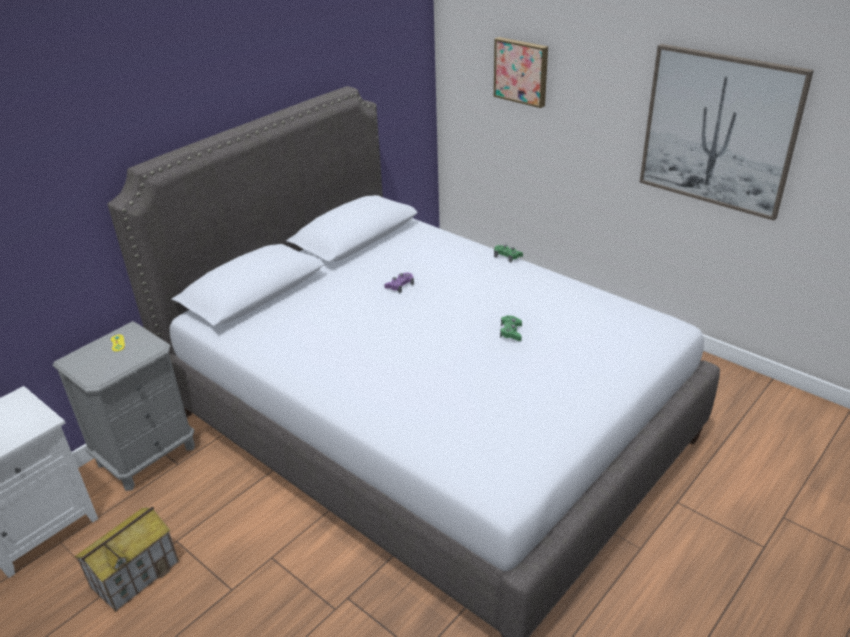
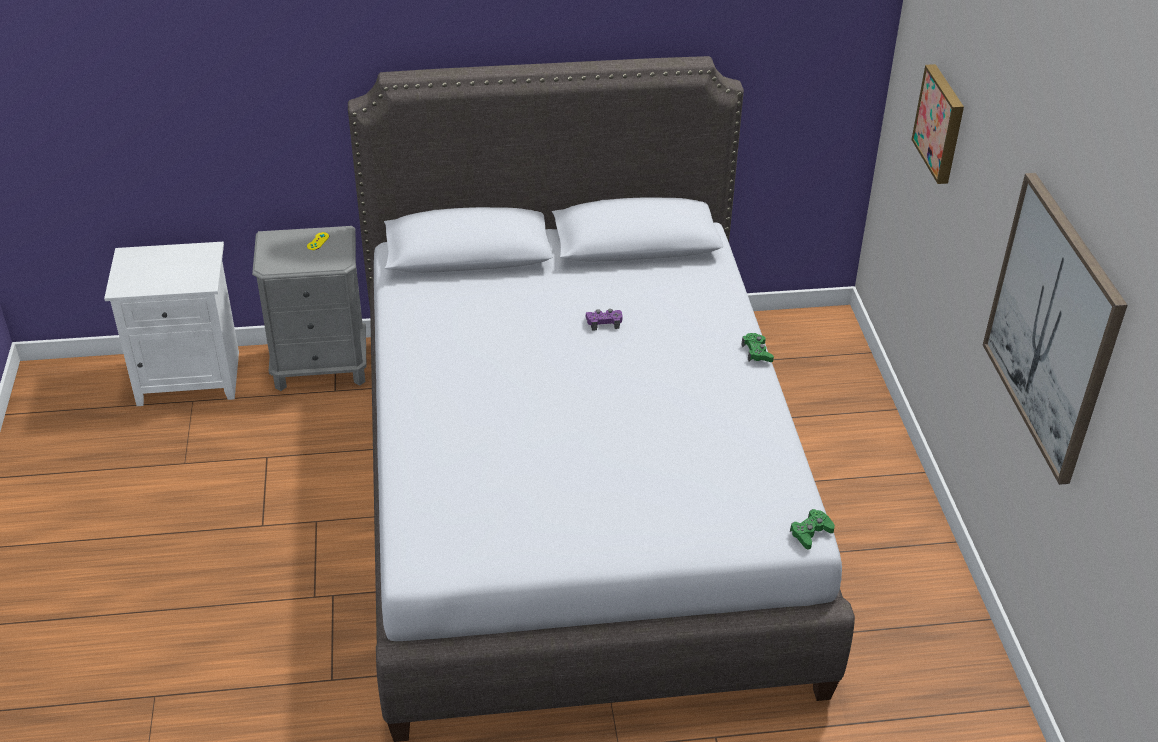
camera: 40 degrees right, 5 degrees up
toy house [74,506,179,612] -> none
green game controller [500,315,522,341] -> green game controller moved to [790,509,835,550]

